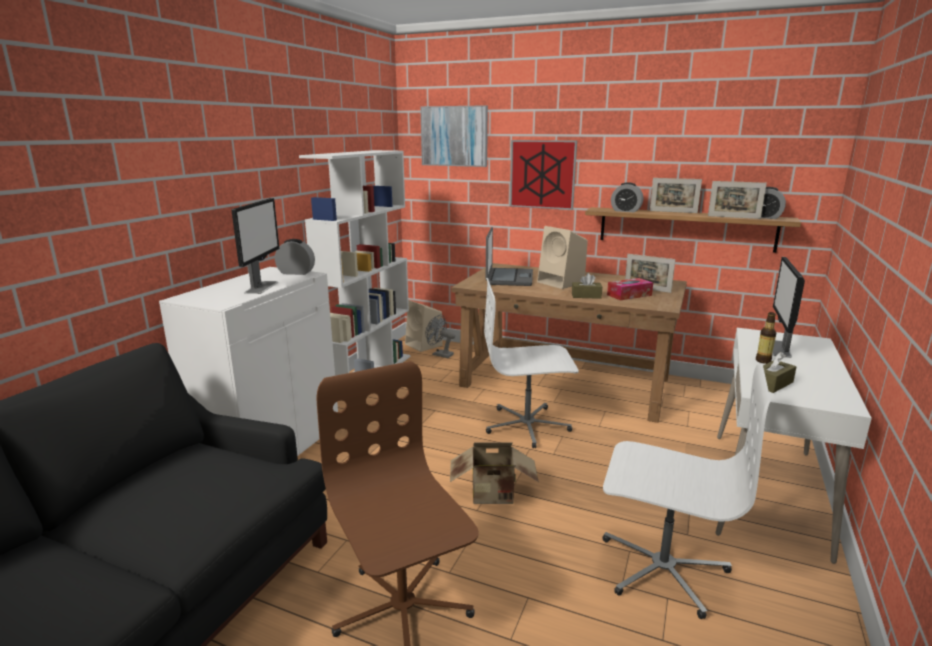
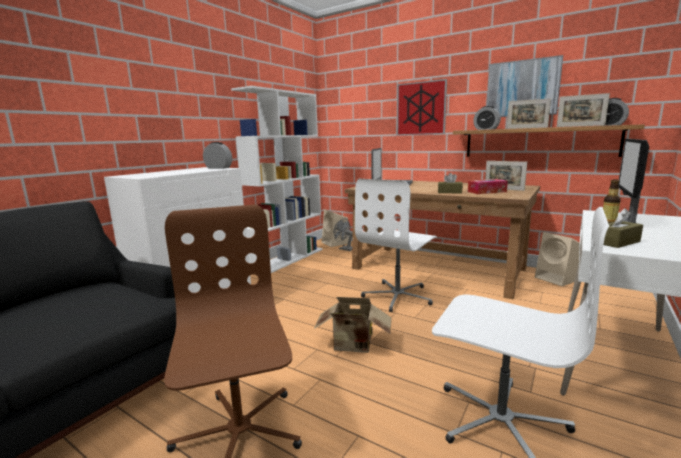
camera: 10 degrees right, 5 degrees down
monitor [231,198,279,294] -> none
picture [420,105,488,167] -> picture moved to [486,55,563,117]
white office chair [484,278,579,448] -> white office chair turned 60 degrees counterclockwise [355,179,437,312]
beige speaker [537,226,588,289] -> beige speaker moved to [535,232,580,287]

